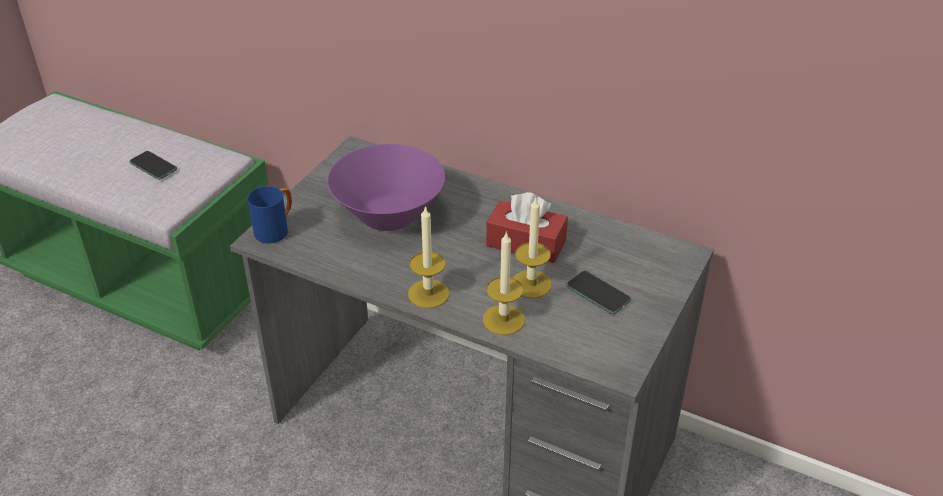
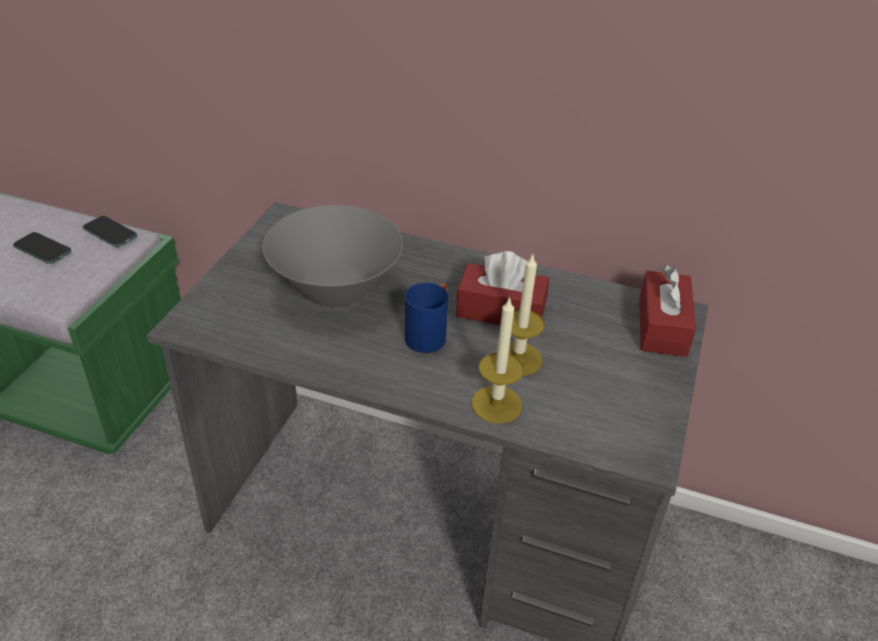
camera: 10 degrees left, 0 degrees up
blue mug [247,186,292,244] -> blue mug moved to [405,283,449,353]
purple bowl [327,144,445,231] -> grey bowl [262,205,403,307]
candle [408,206,449,308] -> none
phone [566,271,631,314] -> phone moved to [83,216,137,247]
none -> red tissue box [639,265,696,357]

